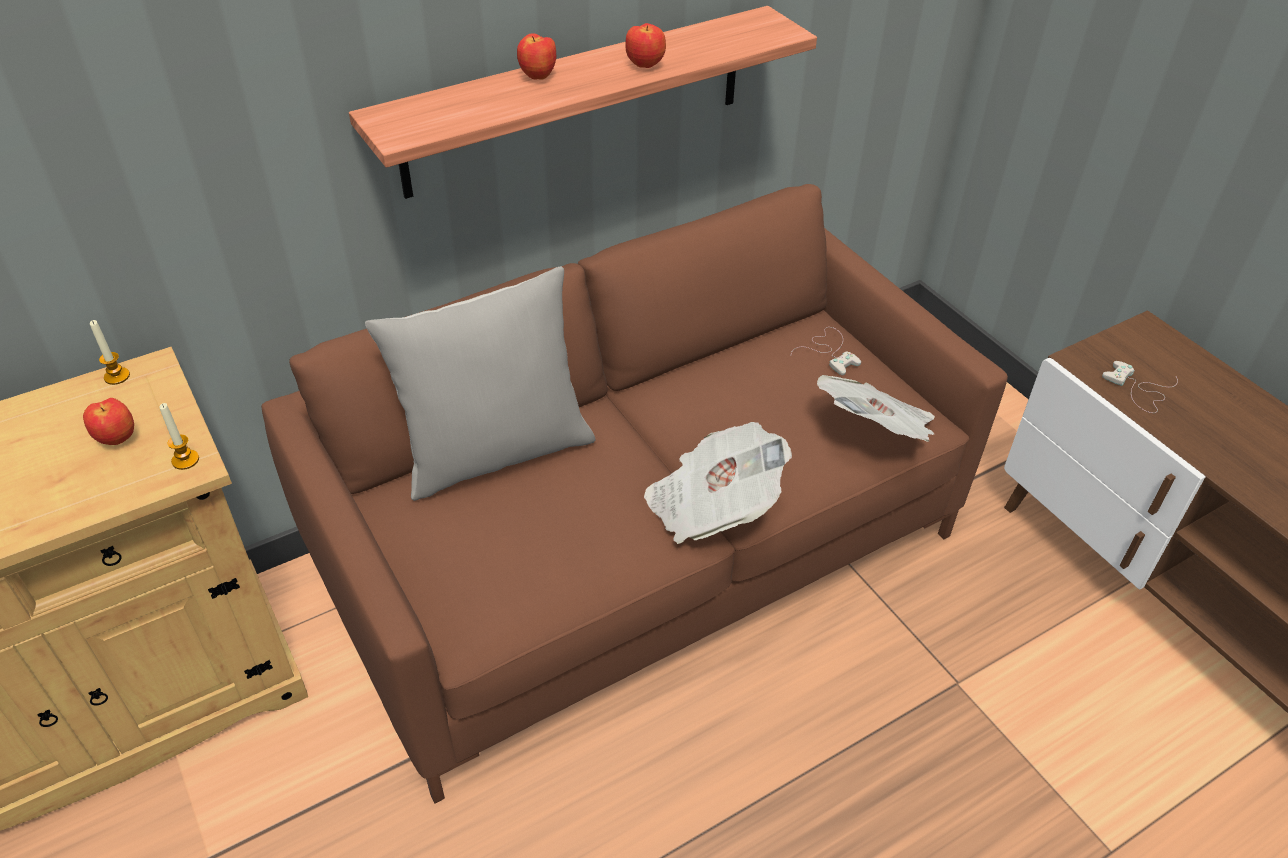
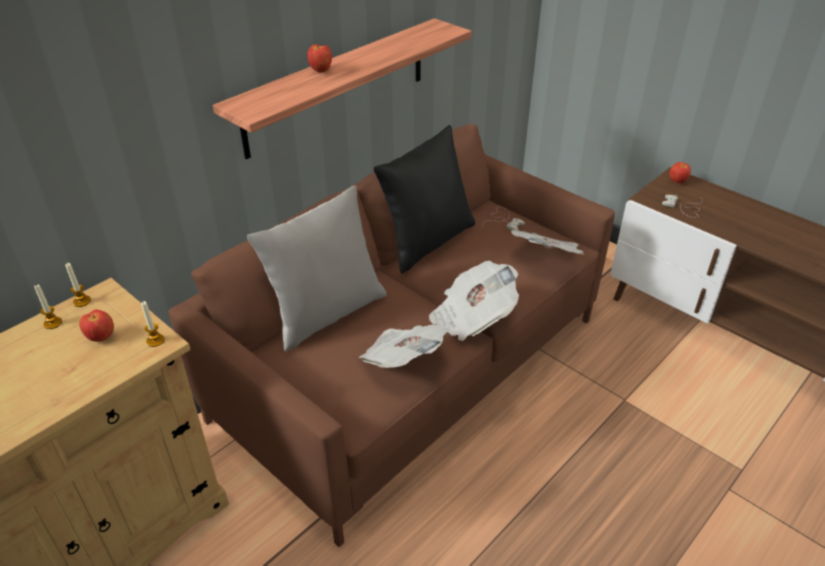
camera: 15 degrees left, 5 degrees down
apple [625,23,666,68] -> apple moved to [670,162,691,183]
none -> candle [34,285,62,329]
none -> newspaper [358,324,450,368]
none -> black pillow [374,125,475,274]

